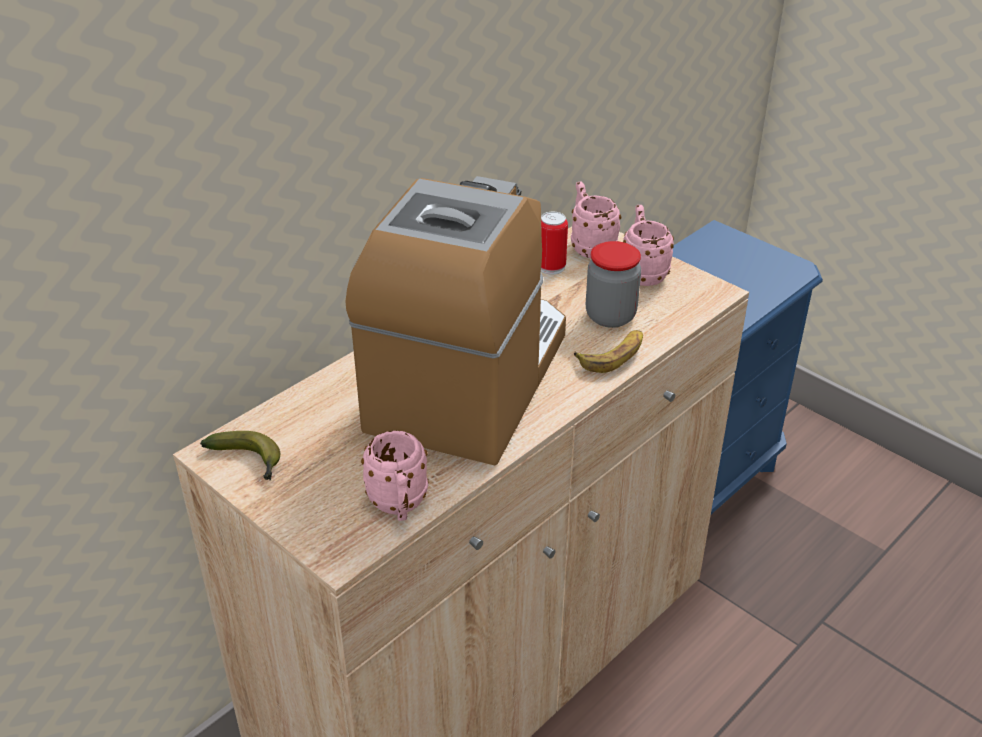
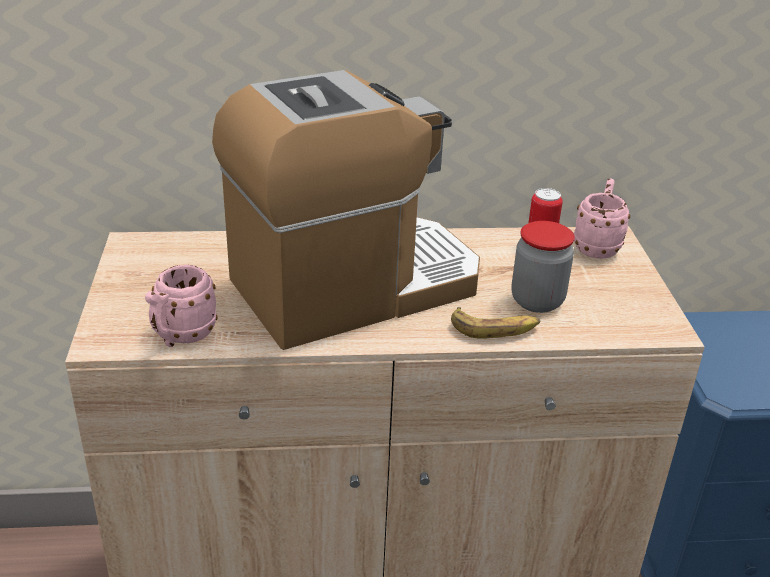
camera: 40 degrees right, 5 degrees down
banana [200,431,280,480] -> none
pink mug [623,205,674,286] -> none

